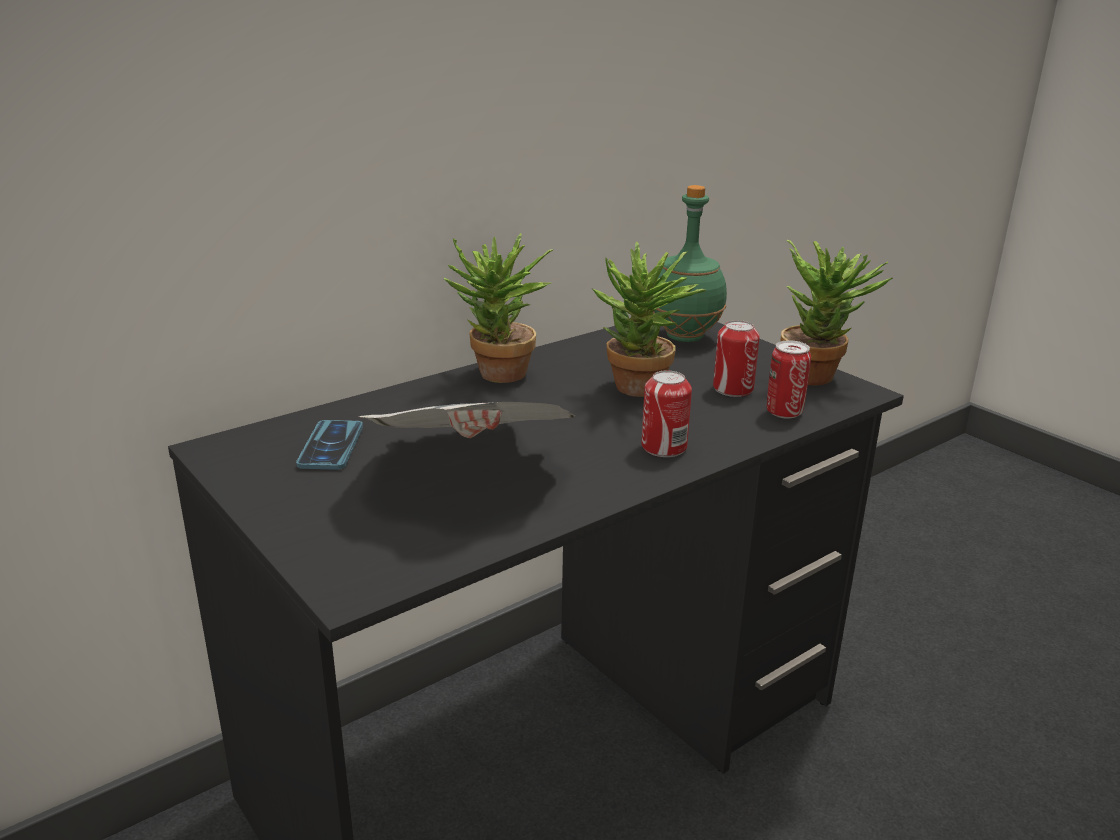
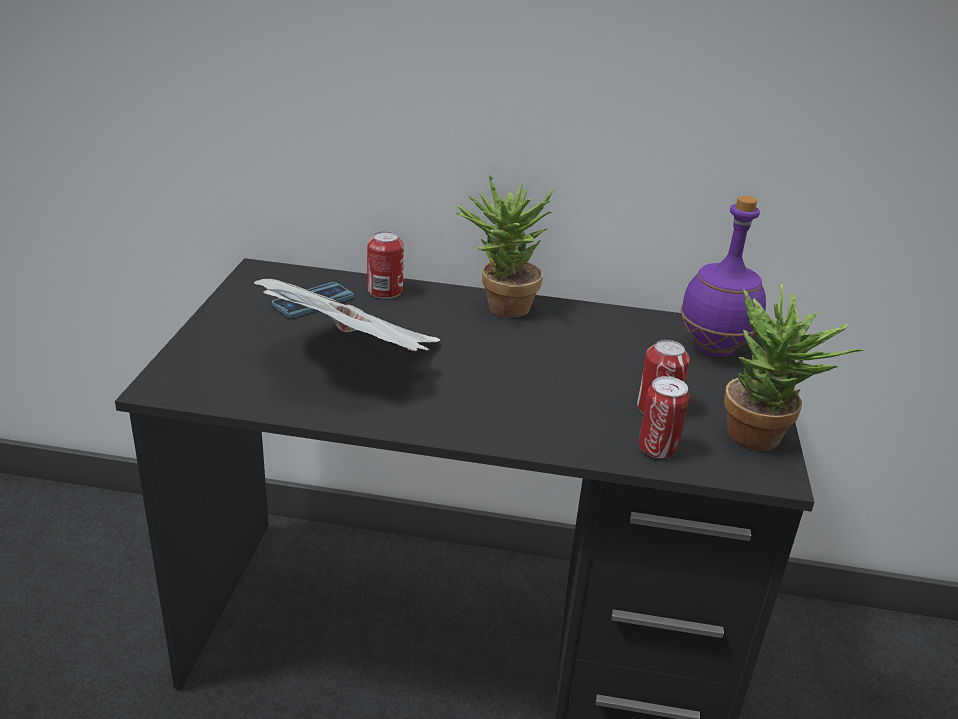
camera: 45 degrees right, 5 degrees up
potted plant [593,241,706,397] -> none
can [641,370,692,457] -> can moved to [367,231,404,299]
green bottle [653,185,727,342] -> purple bottle [680,196,766,357]

